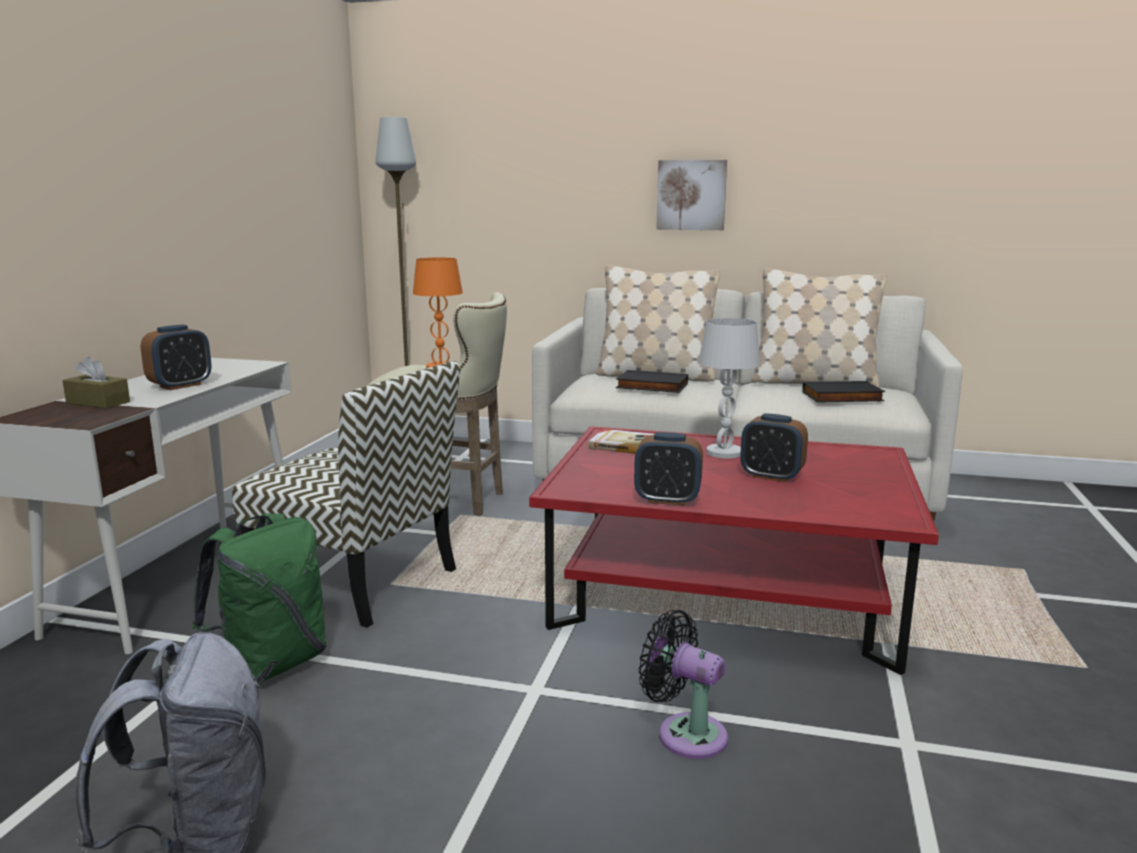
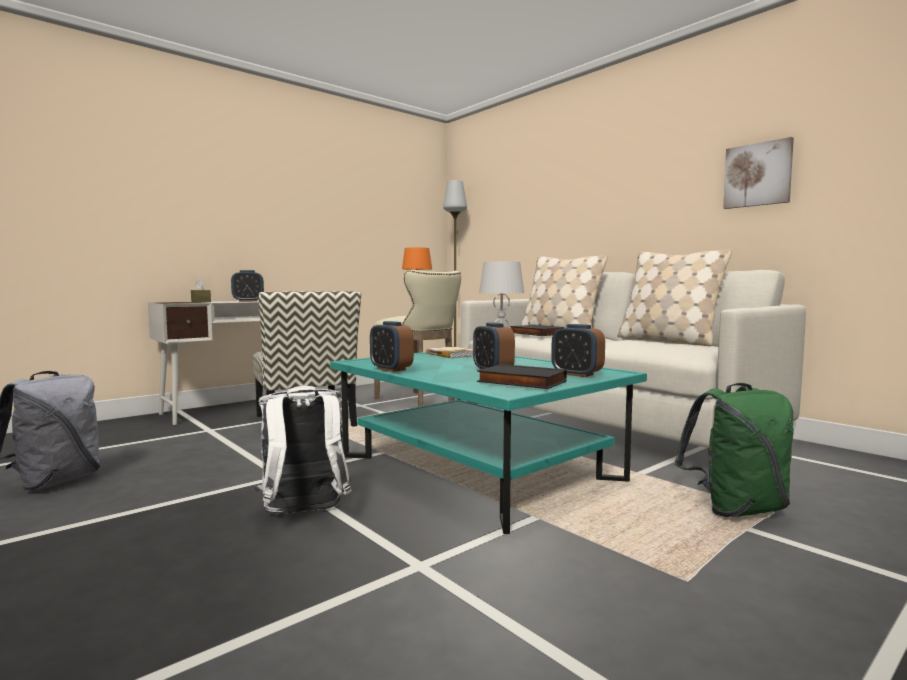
camera: 35 degrees right, 10 degrees down
green backpack [192,513,327,683] -> green backpack moved to [675,383,794,517]
red coffee table [529,426,939,675] -> turquoise coffee table [330,352,647,534]
black fan [639,610,728,759] -> white backpack [254,386,352,514]
picture [656,160,727,230] -> picture moved to [723,137,794,209]
black book [802,381,885,403] -> black book moved to [477,364,567,389]
none -> alarm clock [551,324,605,377]

